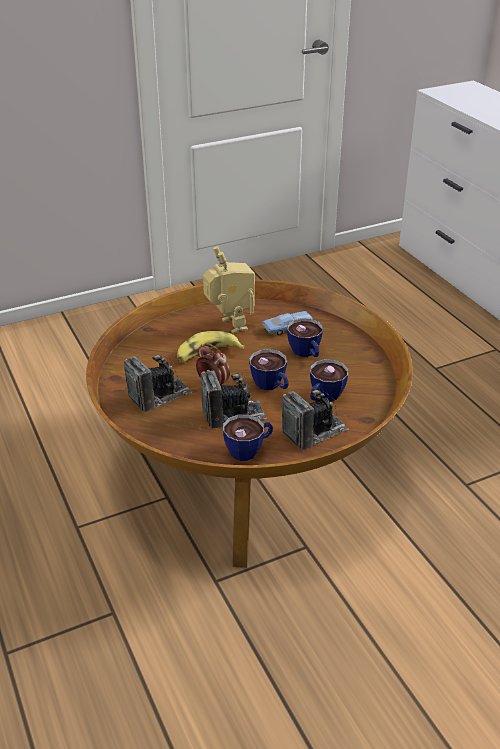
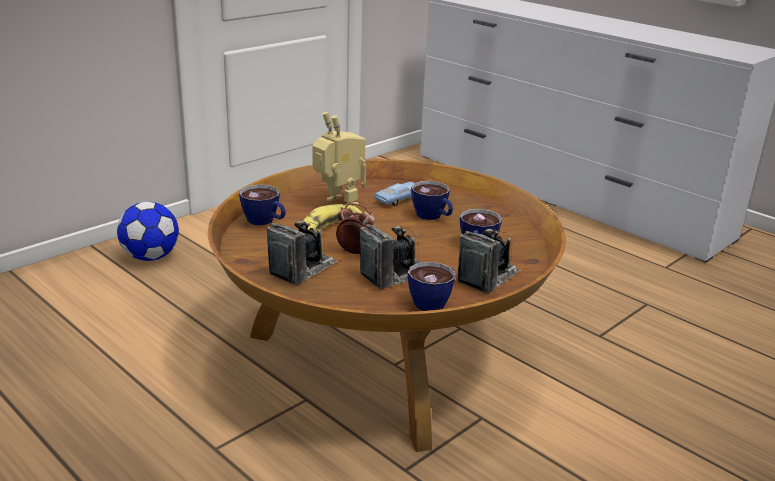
camera: 20 degrees left, 10 degrees down
cup [249,349,289,390] -> cup moved to [239,184,286,225]
none -> football [117,202,179,261]

